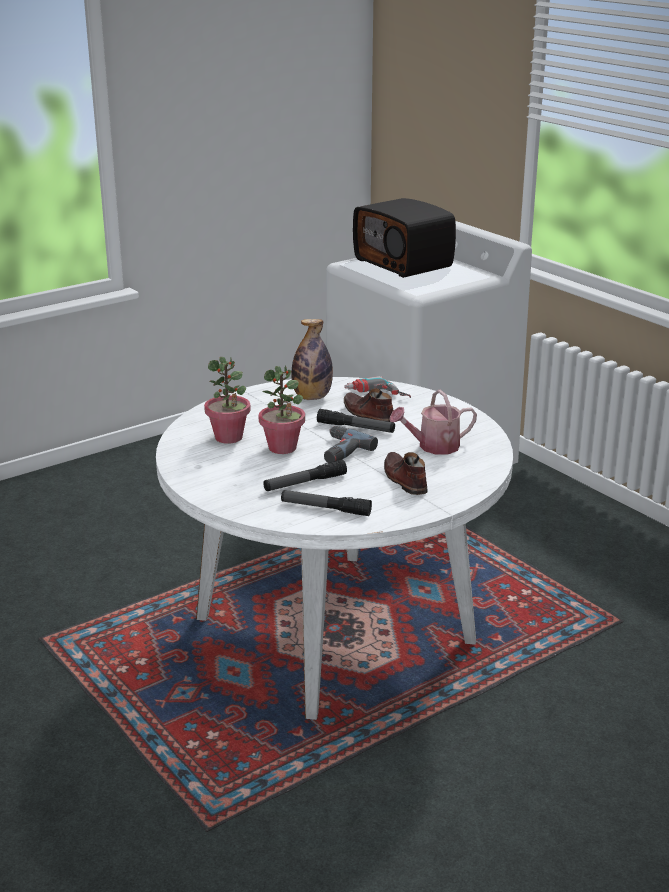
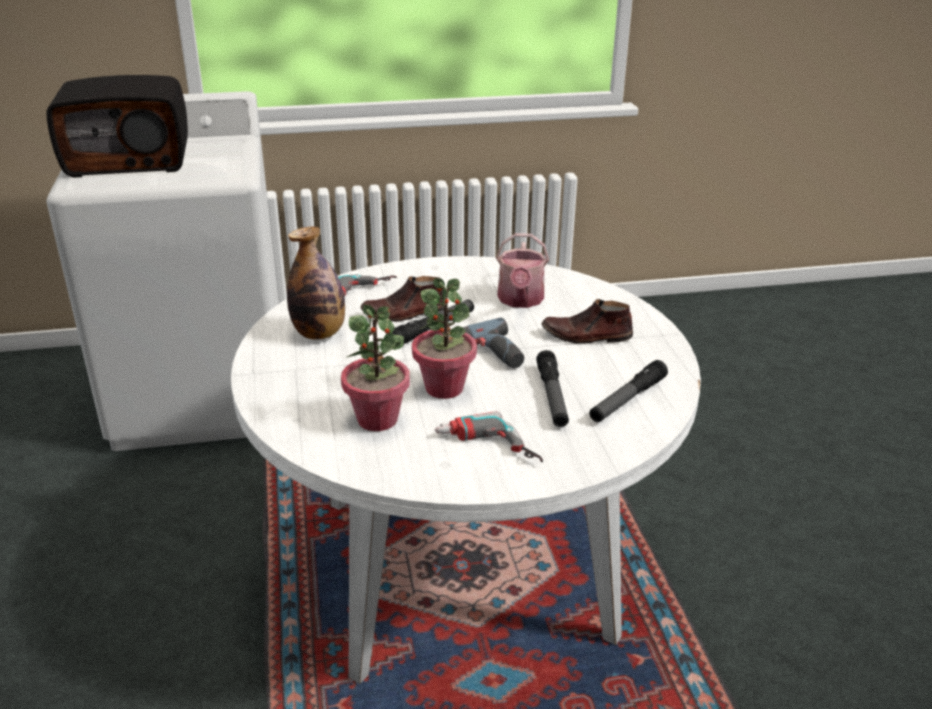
camera: 65 degrees left, 5 degrees up
none -> power drill [435,411,543,462]

